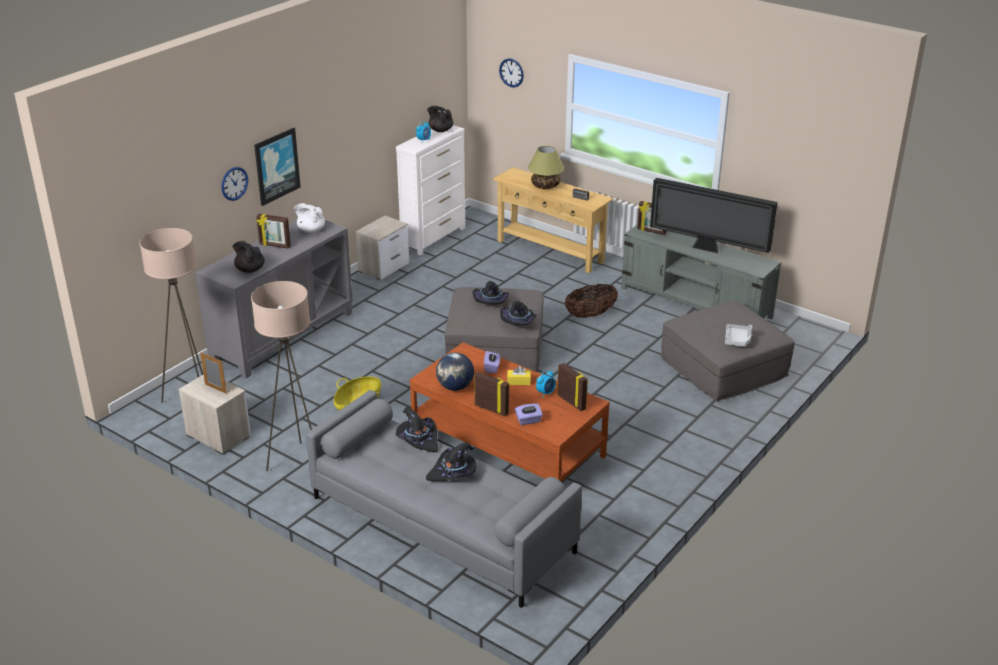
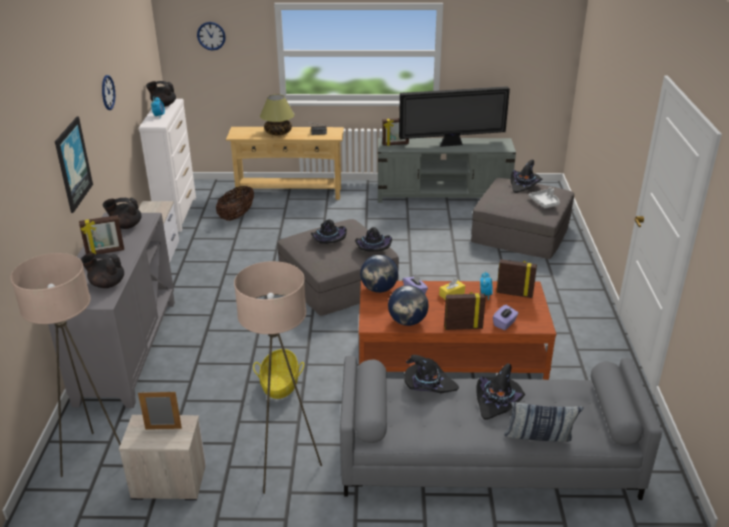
camera: 35 degrees left, 0 degrees up
wall clock [222,167,248,201] -> wall clock moved to [102,75,115,110]
white teapot [294,203,325,233] -> black teapot [103,198,142,229]
basket [565,284,618,318] -> basket moved to [216,186,254,221]
none -> globe [360,255,398,293]
none -> pillow [504,402,584,442]
none -> black hat [511,159,542,193]

